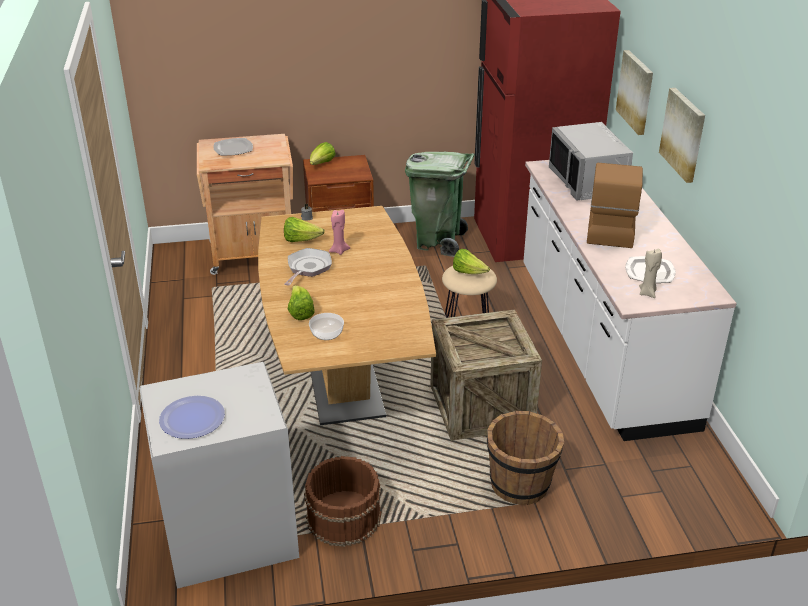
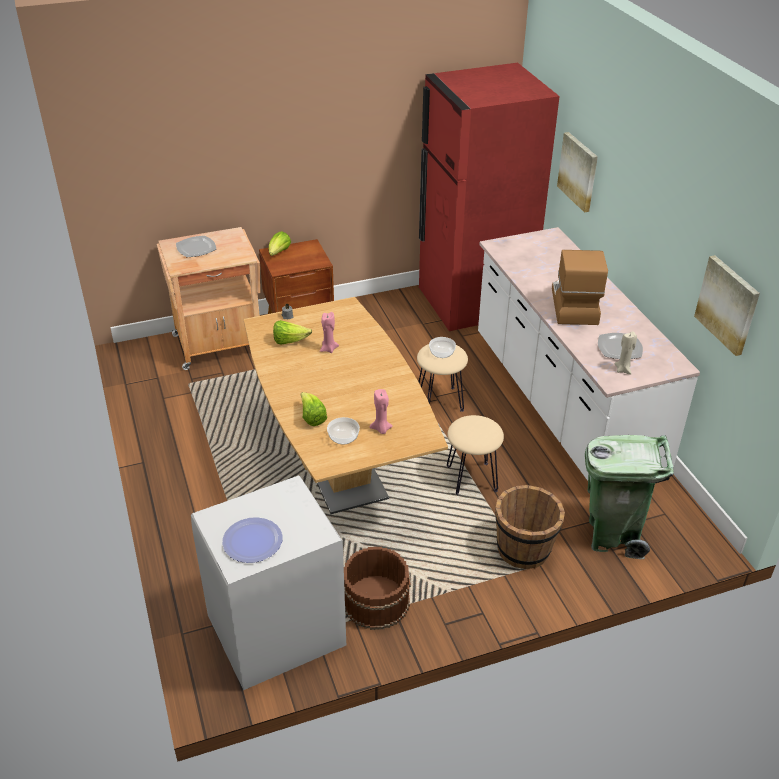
camera: 10 degrees left, 5 degrees up
frying pan [285,248,332,285] -> none
green trash can [405,152,475,257] -> green trash can moved to [585,435,674,559]
crate [431,309,542,441] -> beige stool [447,415,504,495]
lettuce [453,249,490,274] -> bowl [429,337,456,358]
grey microwave [549,122,633,201] -> none
picture [659,88,705,183] -> picture moved to [694,255,760,356]
none -> pink candle [370,389,393,434]

